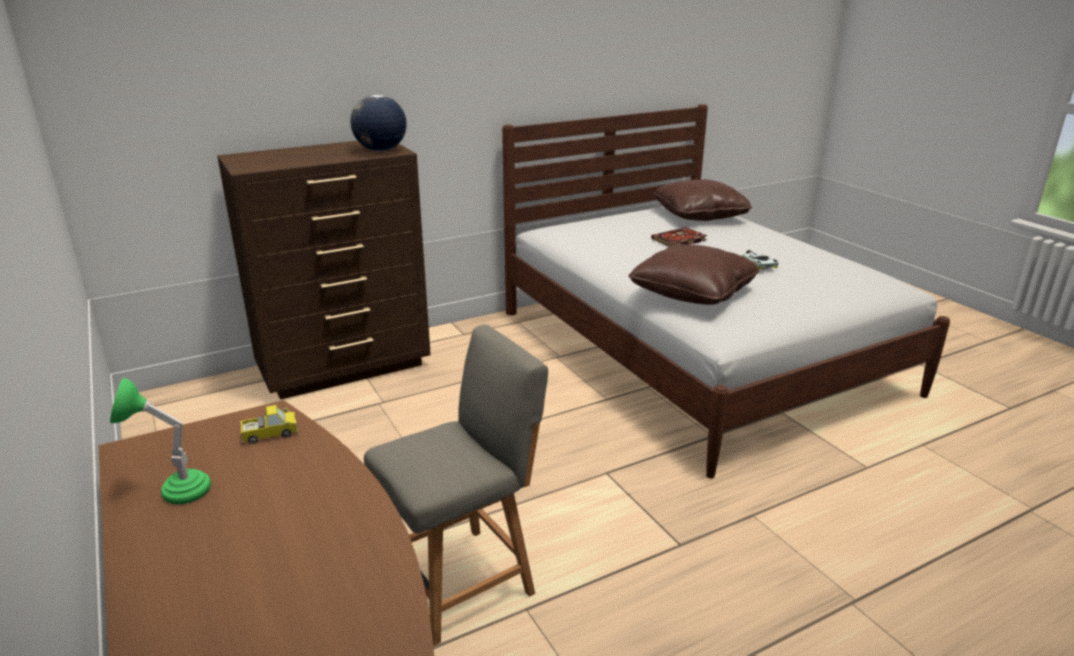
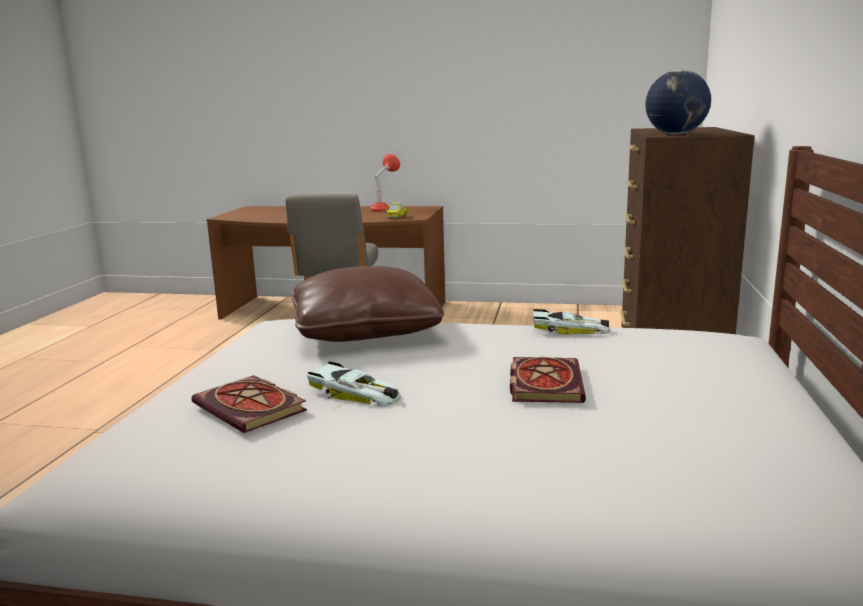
camera: 130 degrees right, 10 degrees down
green table lamp [110,378,211,504] -> red table lamp [370,154,400,212]
brown pillow [653,179,752,221] -> none
none -> book [191,375,307,433]
none -> toy car [533,309,610,334]

